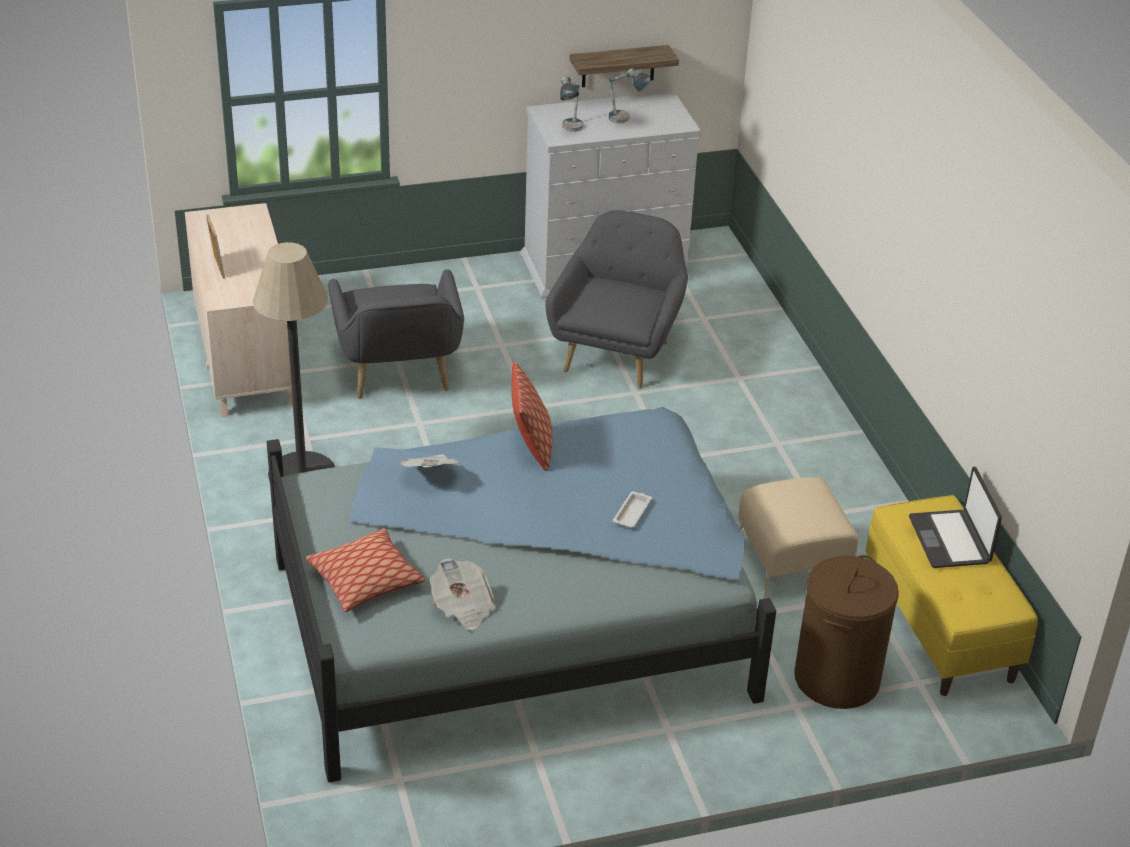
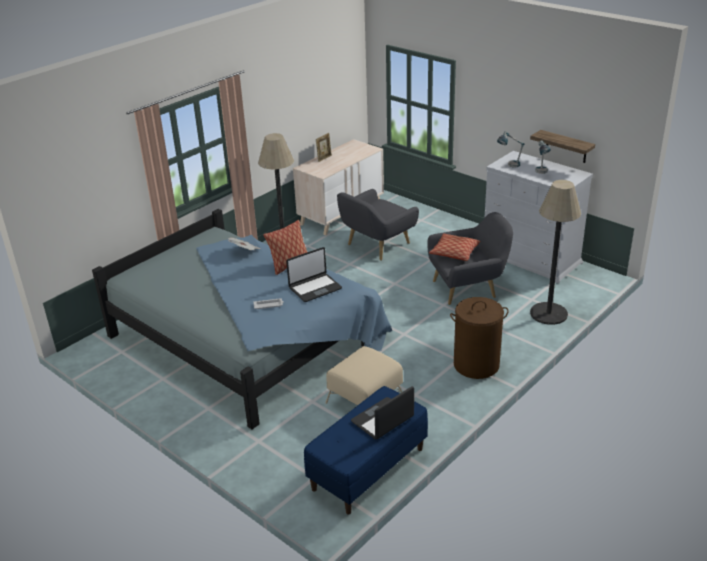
camera: 60 degrees right, 5 degrees down
pillow [306,528,425,612] -> pillow moved to [429,233,480,261]
newspaper [429,558,496,630] -> none
brown laundry basket [794,555,899,709] -> brown laundry basket moved to [450,297,509,379]
yellow bench [865,495,1038,696] -> blue bench [304,386,428,515]
none -> laptop [286,247,342,302]
none -> floor lamp [530,180,581,325]

